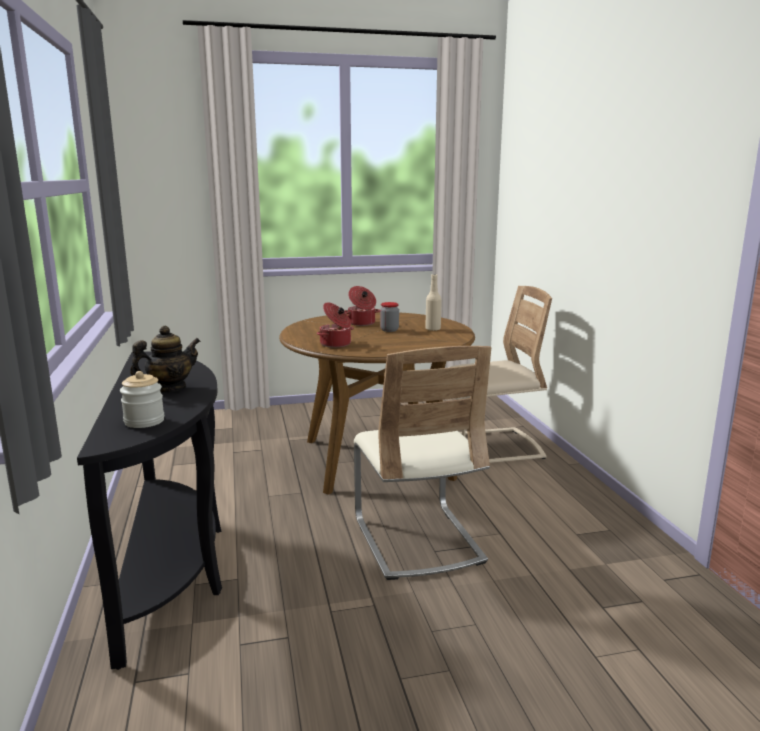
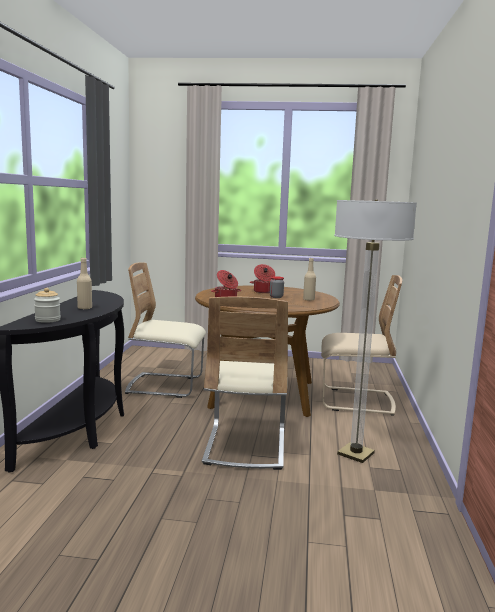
camera: 20 degrees right, 5 degrees down
teapot [130,326,201,392] -> beige bottle [77,258,92,309]
none -> beige chair [125,262,206,398]
none -> floor lamp [334,200,417,463]

